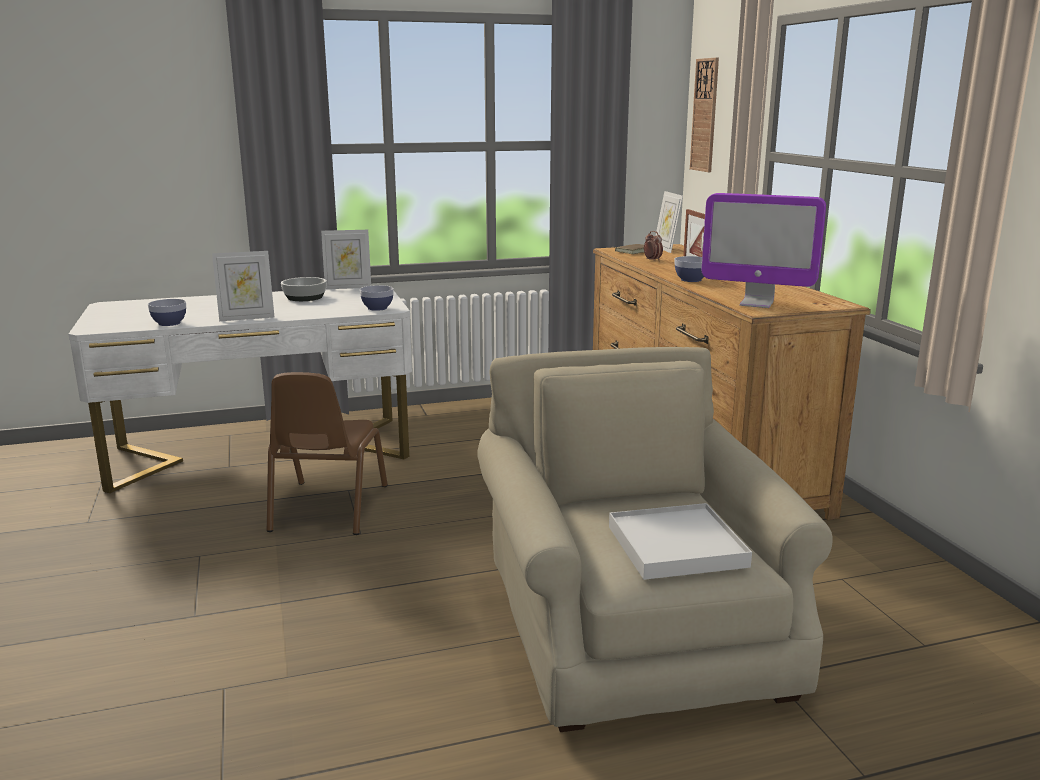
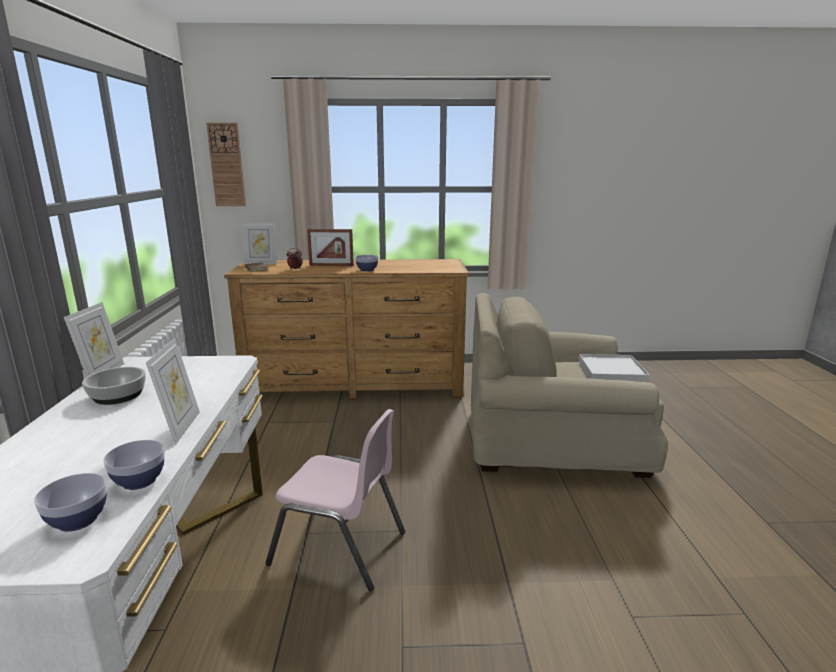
camera: 75 degrees left, 0 degrees up
brown chair [267,372,388,535] -> pink chair [265,409,405,591]
bowl [360,285,394,311] -> bowl moved to [34,473,107,532]
monitor [702,193,826,308] -> none

